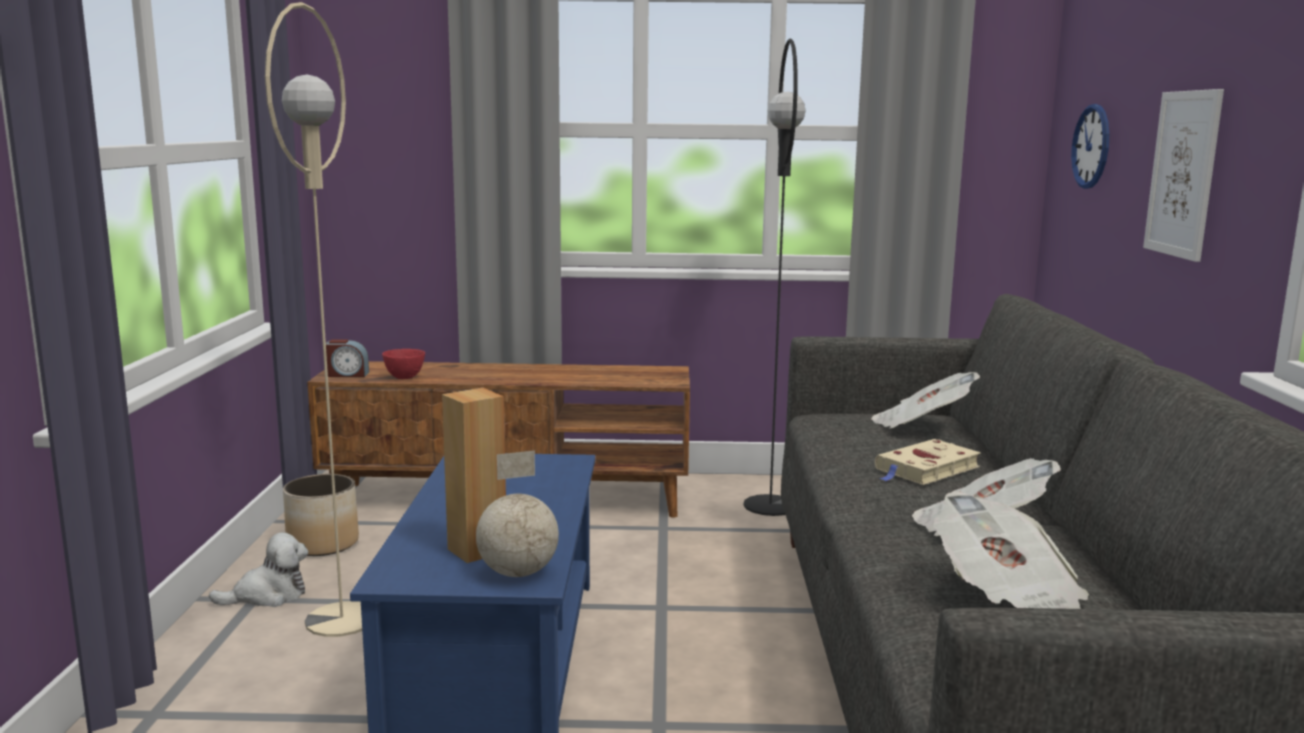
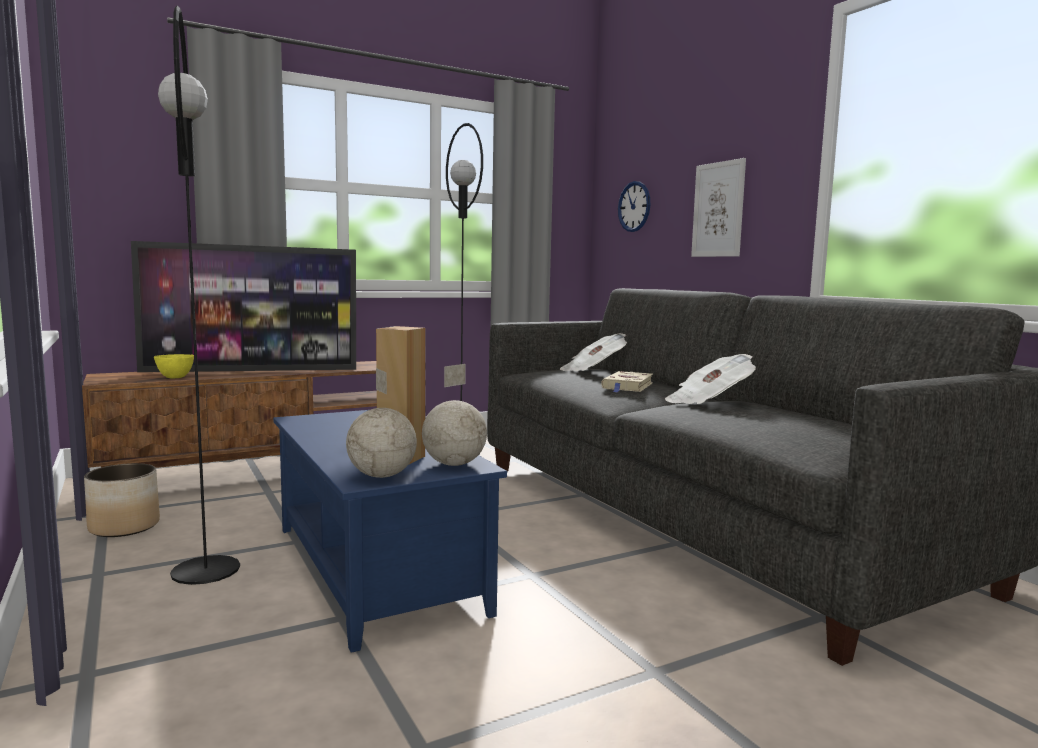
camera: 30 degrees left, 5 degrees down
plush toy [209,532,308,607] -> none
beige floor lamp [265,2,362,637] -> black floor lamp [158,5,240,585]
alarm clock [326,340,369,377] -> none
red bowl [382,349,425,379] -> yellow bowl [154,354,194,378]
newspaper [934,491,1089,609] -> none
none -> television [131,241,356,372]
none -> globe [346,368,417,478]

